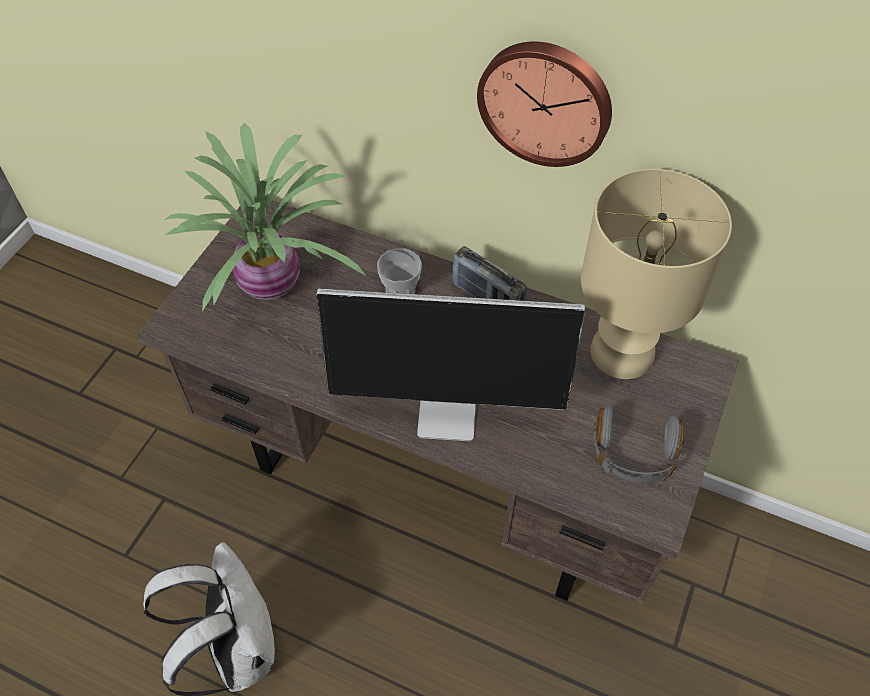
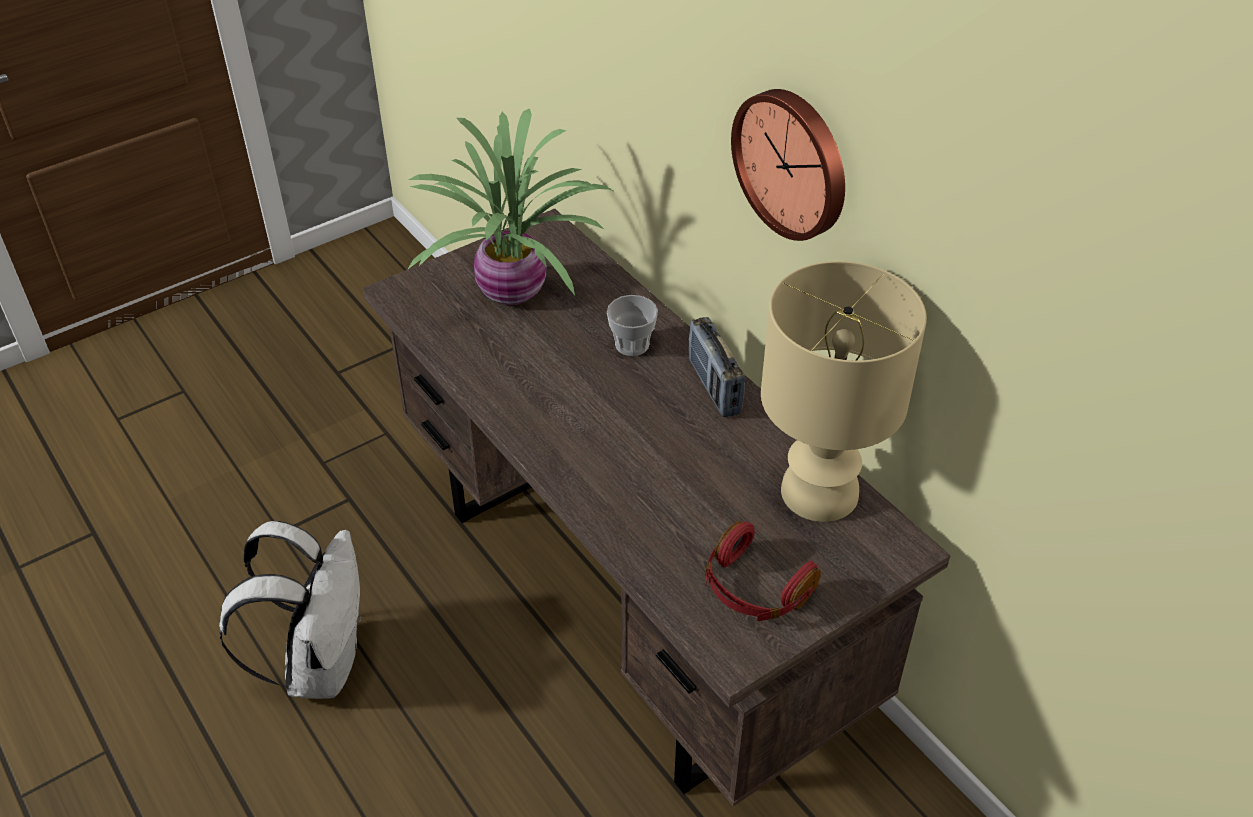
camera: 30 degrees right, 10 degrees down
monitor [316,289,585,441] -> none
grey headphones [593,406,684,483] -> red headphones [705,521,821,621]

